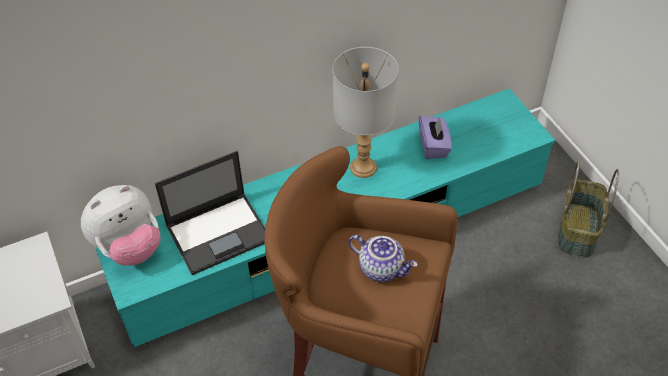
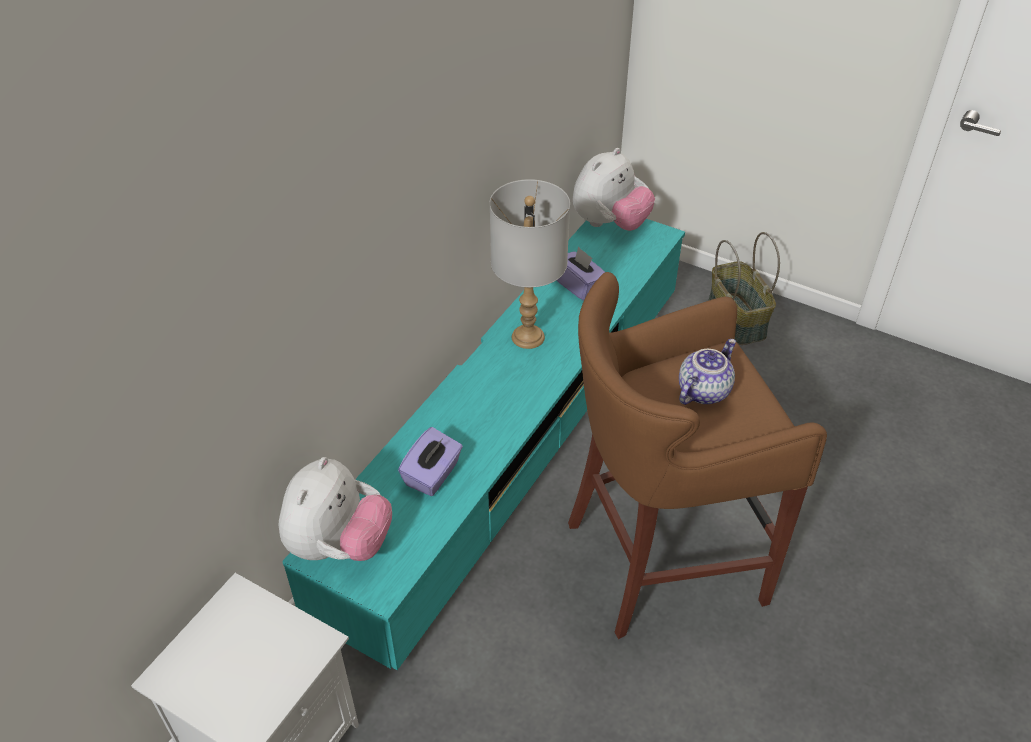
camera: 35 degrees left, 5 degrees down
laptop [155,151,265,275] -> purple tissue box [398,427,463,496]
teapot [348,235,418,282] -> teapot turned 45 degrees counterclockwise [679,339,736,405]
none -> plush toy [573,148,655,231]

